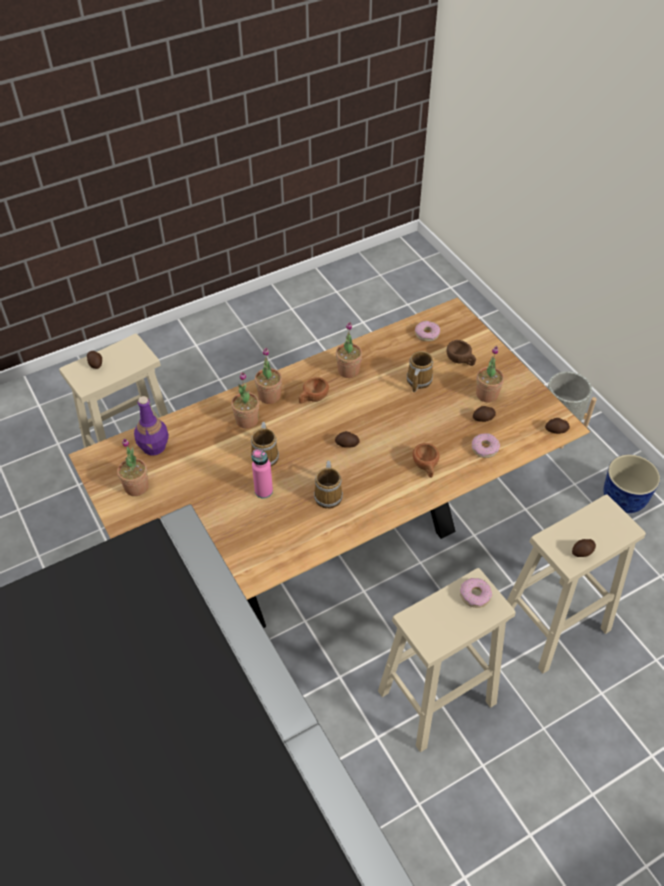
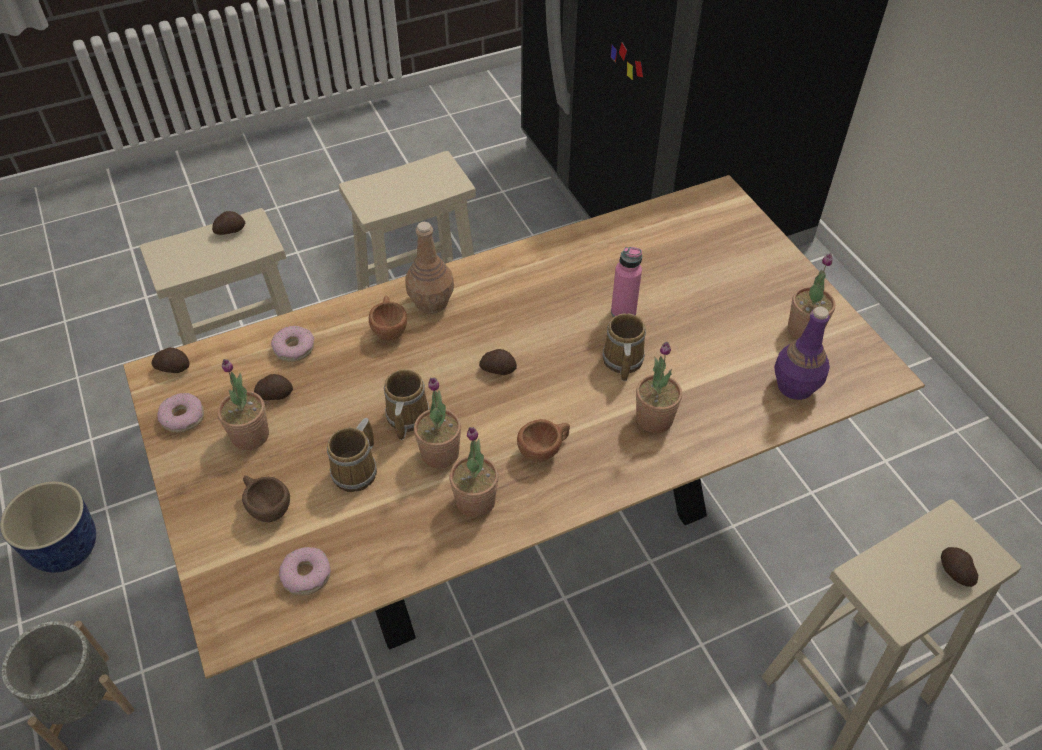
camera: 175 degrees left, 0 degrees up
potted plant [255,347,282,404] -> potted plant moved to [414,378,461,469]
mug [314,461,343,509] -> mug moved to [384,369,430,440]
donut [460,578,492,608] -> donut moved to [157,393,204,433]
none -> brown bottle [405,222,454,314]

